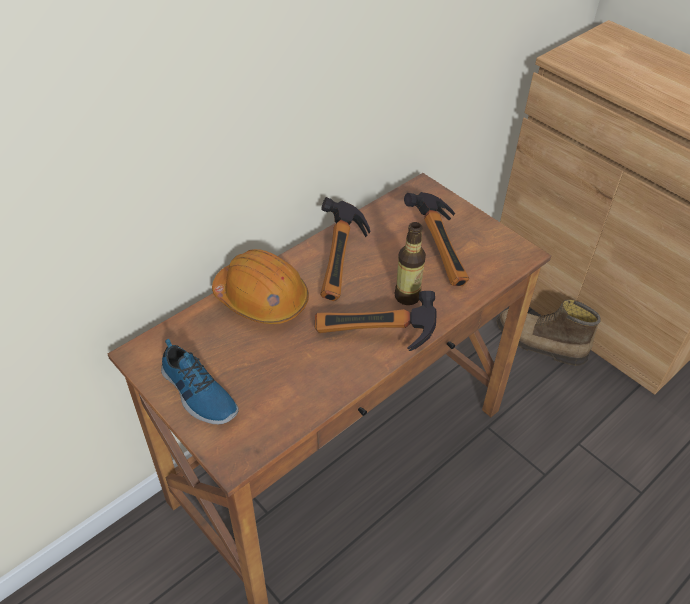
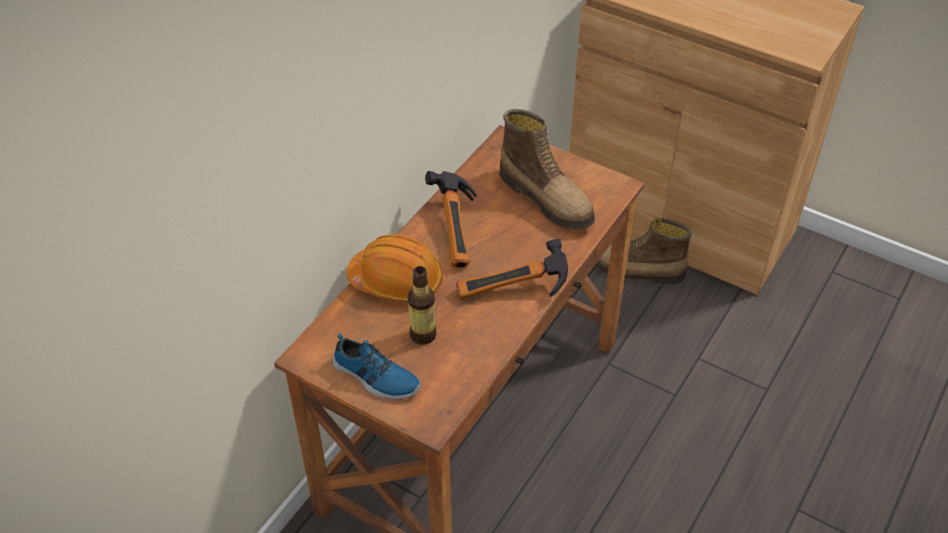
camera: 15 degrees left, 0 degrees up
bottle [395,222,426,305] -> bottle moved to [408,266,437,344]
hammer [404,192,470,286] -> boot [499,109,595,230]

